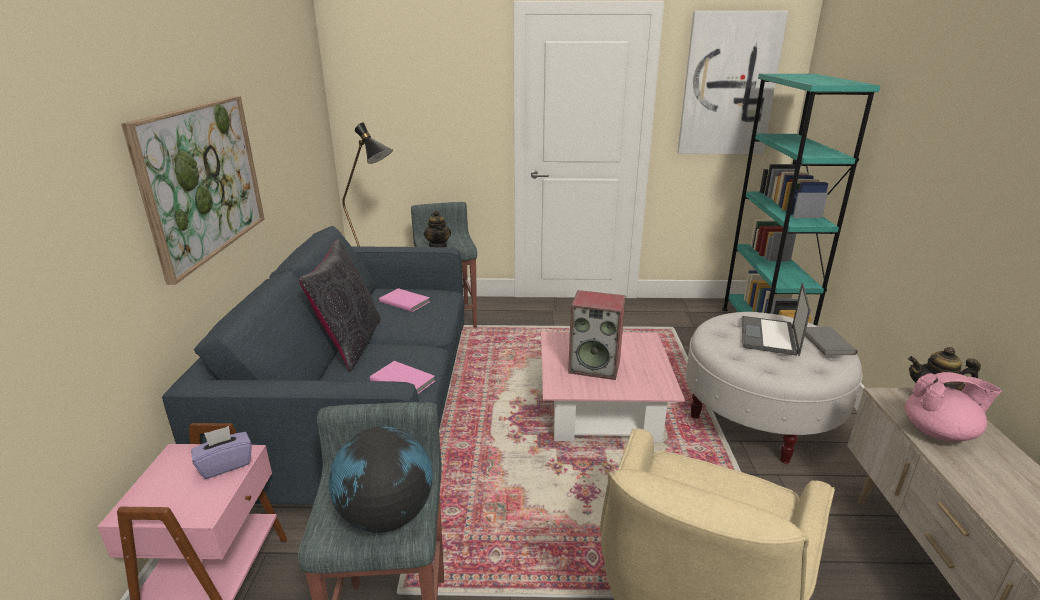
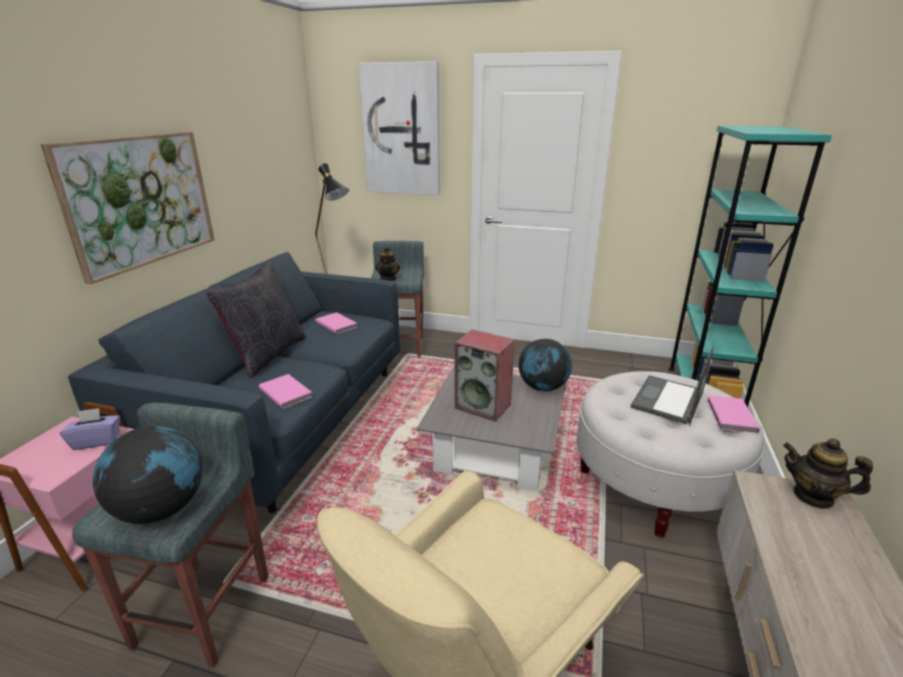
camera: 15 degrees right, 0 degrees up
pink coffee table [541,332,685,442] -> grey coffee table [416,366,566,491]
picture [677,11,788,154] -> picture moved to [359,61,440,195]
grey book [805,327,858,356] -> pink book [707,395,760,433]
pink teapot [905,372,1002,442] -> none
none -> globe [519,339,572,391]

